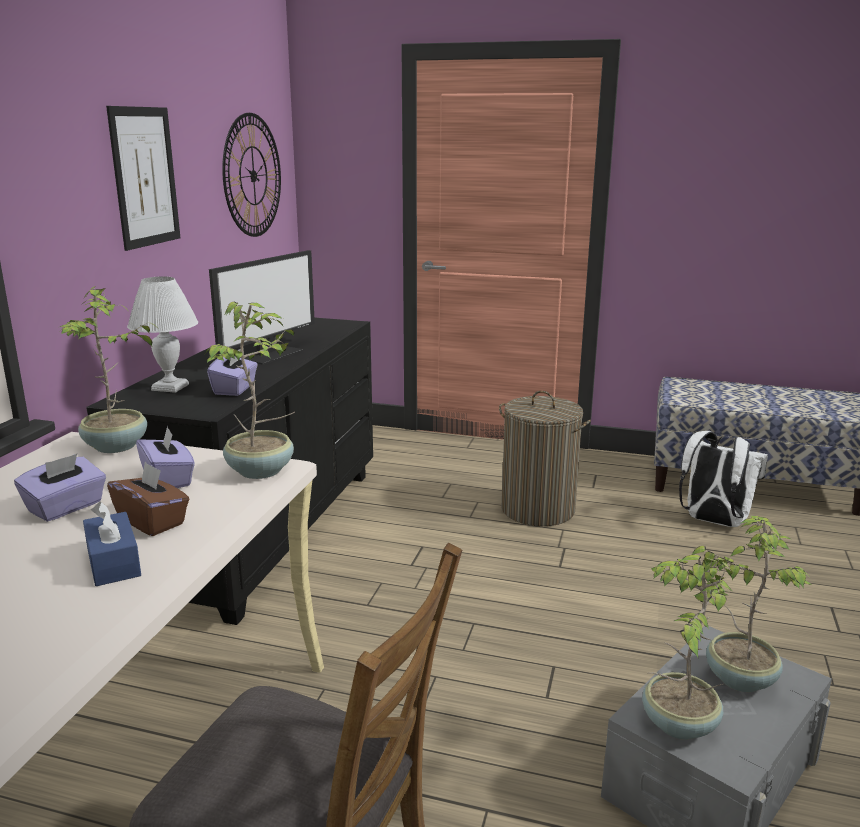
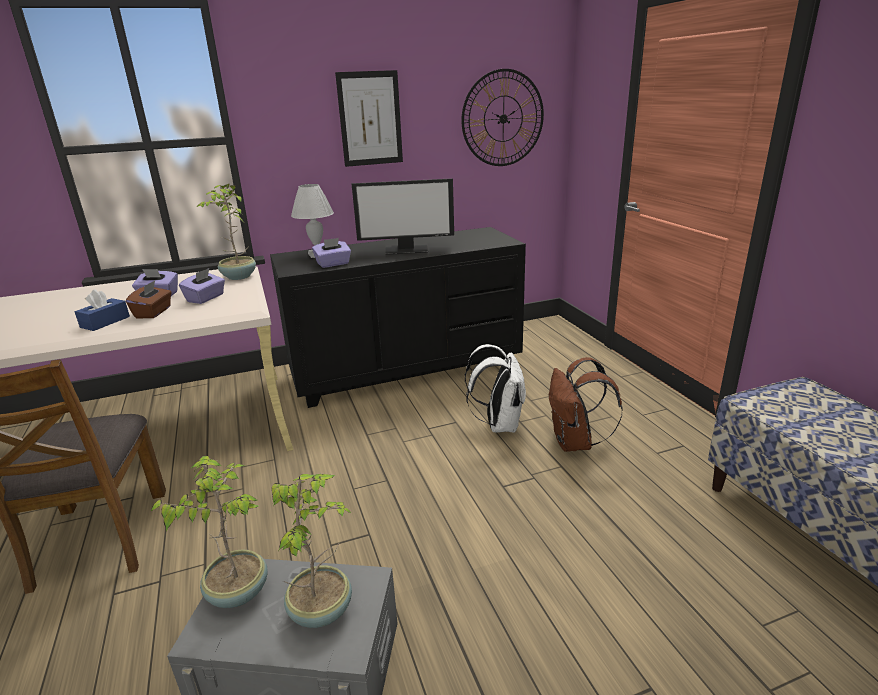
camera: 55 degrees right, 5 degrees up
potted plant [205,301,295,479] -> none
laundry basket [499,391,591,526] -> brown backpack [549,357,623,452]
white backpack [679,431,768,527] -> white backpack moved to [465,344,526,433]

